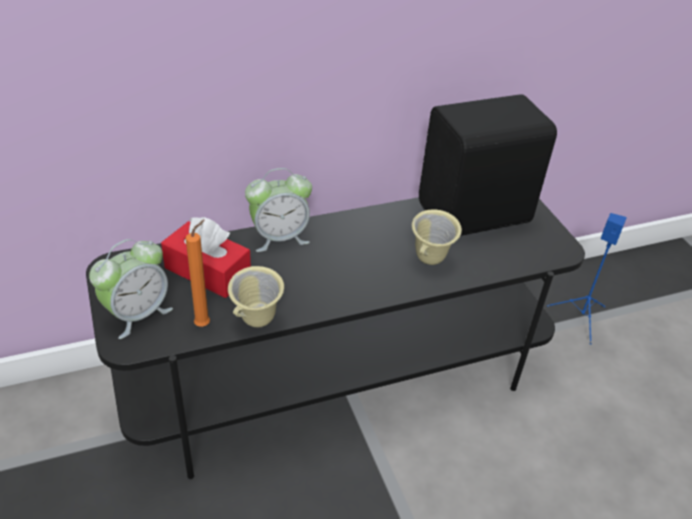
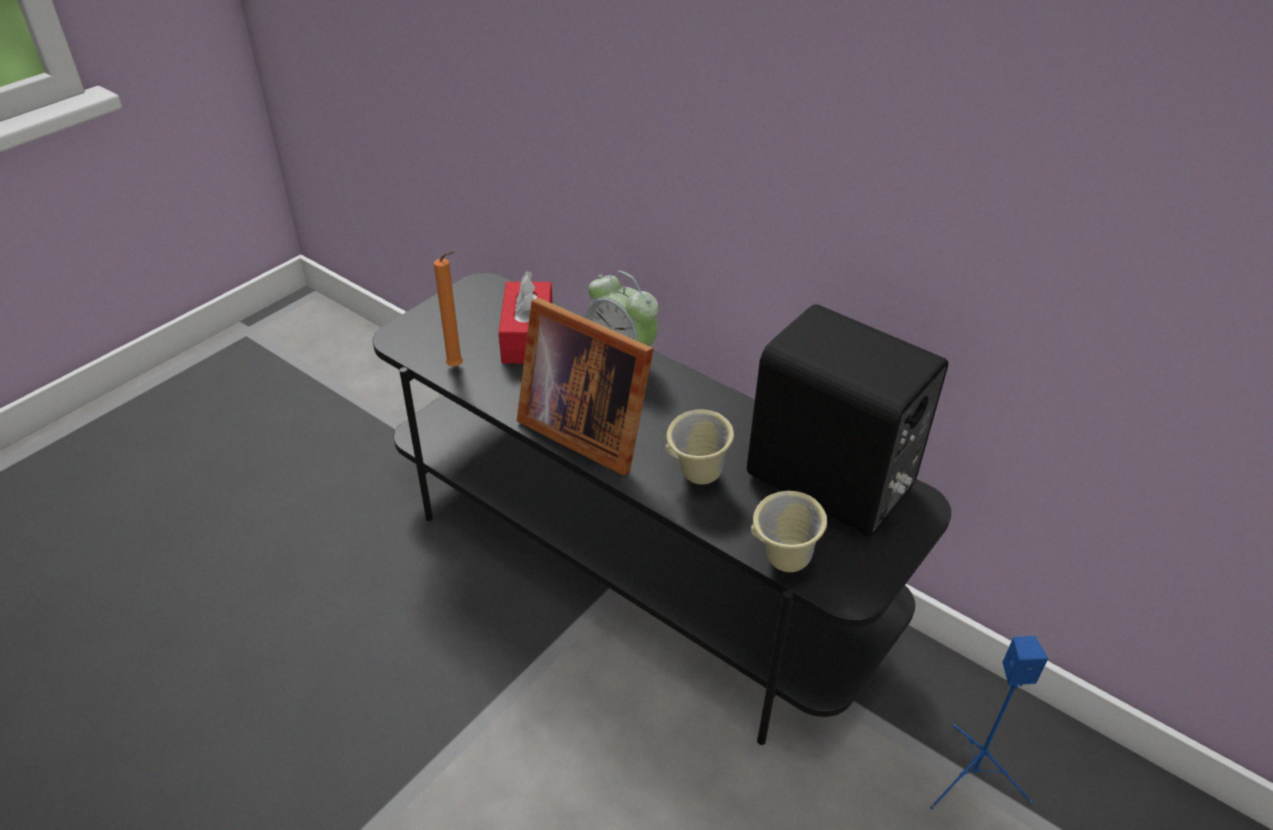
camera: 60 degrees right, 0 degrees up
alarm clock [89,239,173,339] -> none
beige mug [228,266,284,327] -> beige mug moved to [751,491,827,572]
none -> picture frame [517,298,654,476]

